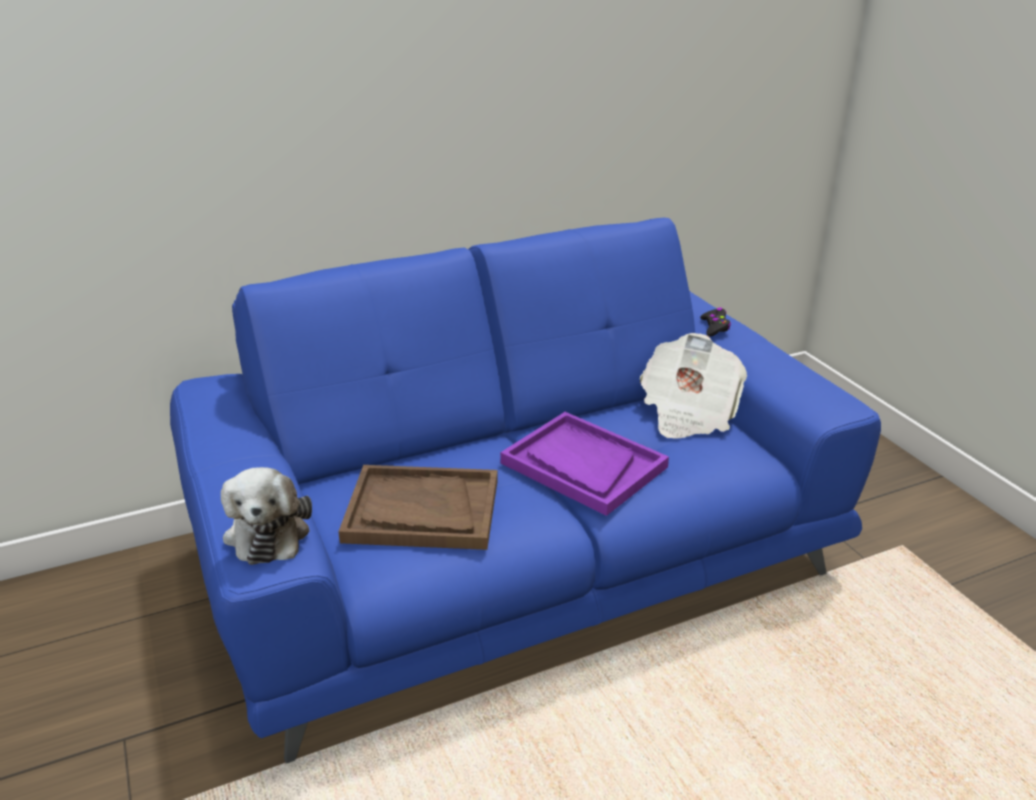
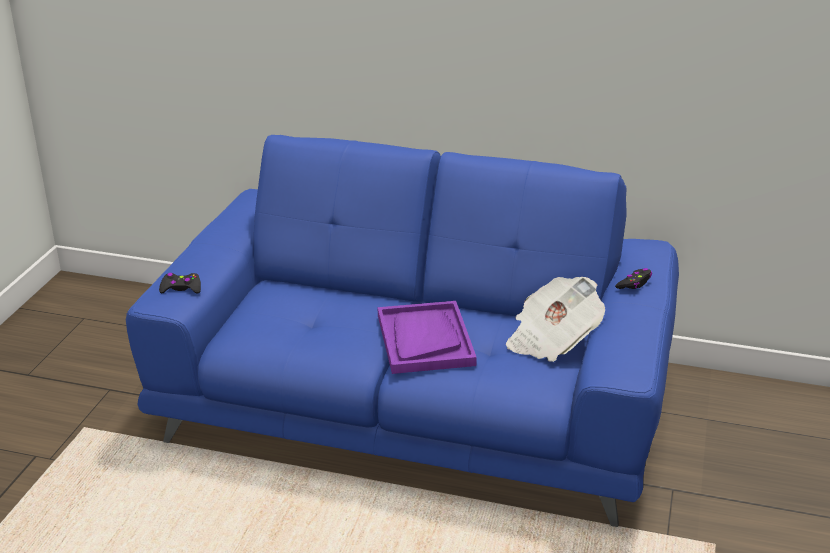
camera: 40 degrees right, 0 degrees up
plush toy [221,467,312,565] -> black game controller [159,273,201,294]
brown tray [338,465,498,550] -> none

